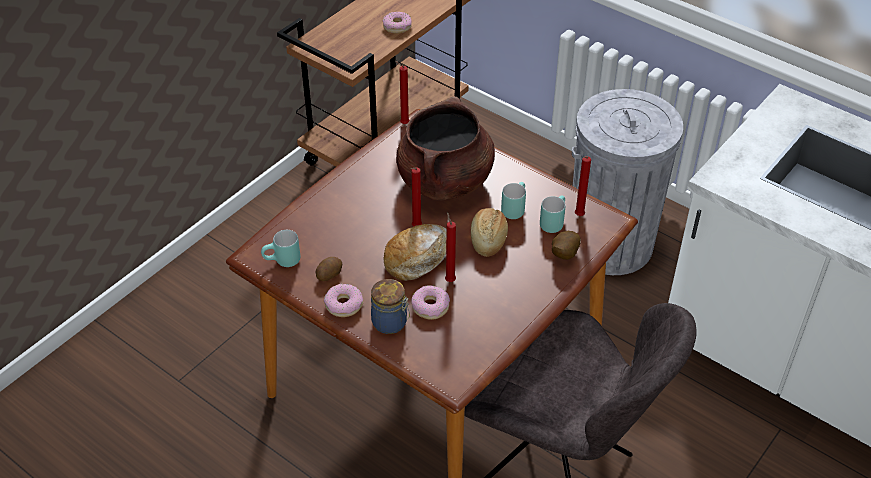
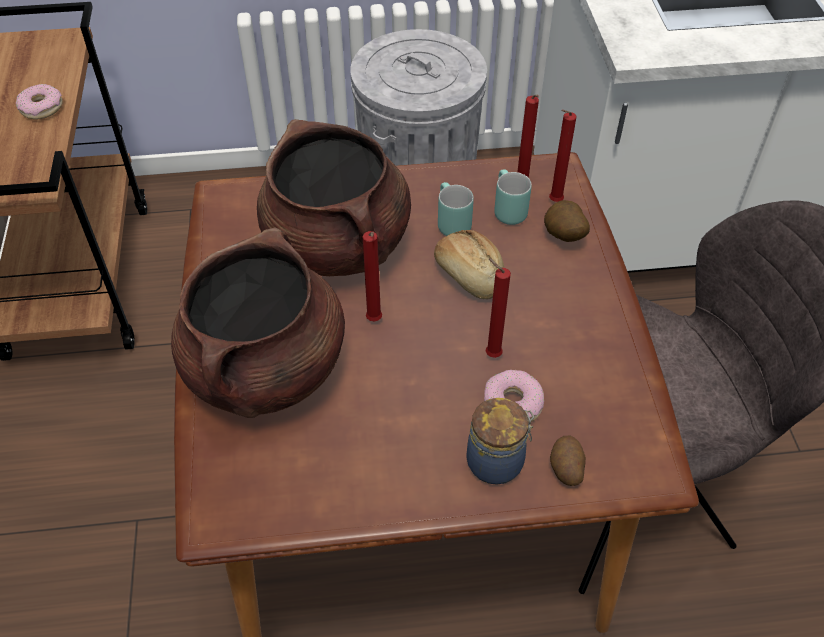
camera: 45 degrees left, 5 degrees up
turquoise mug [261,230,300,267] -> none
potato [315,257,342,281] -> potato moved to [550,435,586,486]
donut [324,284,363,317] -> none
bread [383,224,446,281] -> none
red candle [395,61,410,124] -> red candle moved to [549,110,577,202]
none -> brown cooking pot [171,227,345,418]

